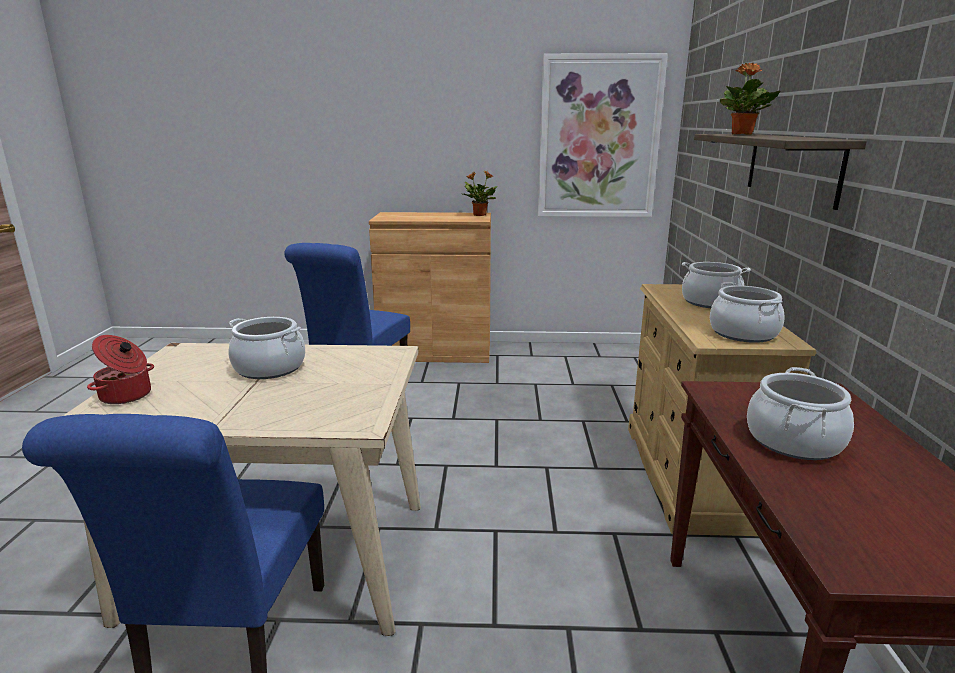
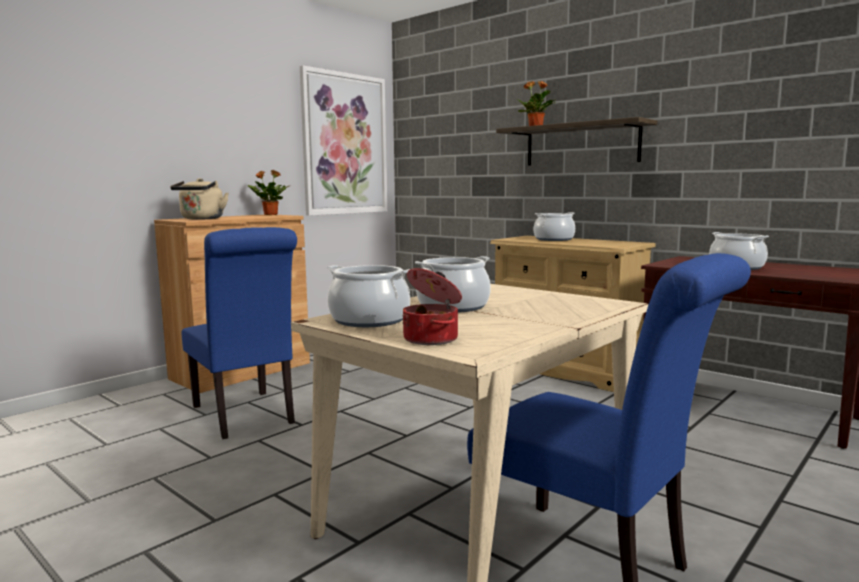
camera: 50 degrees left, 10 degrees down
cooking pot [710,282,785,343] -> cooking pot moved to [327,265,410,327]
none -> beige kettle [170,178,229,220]

